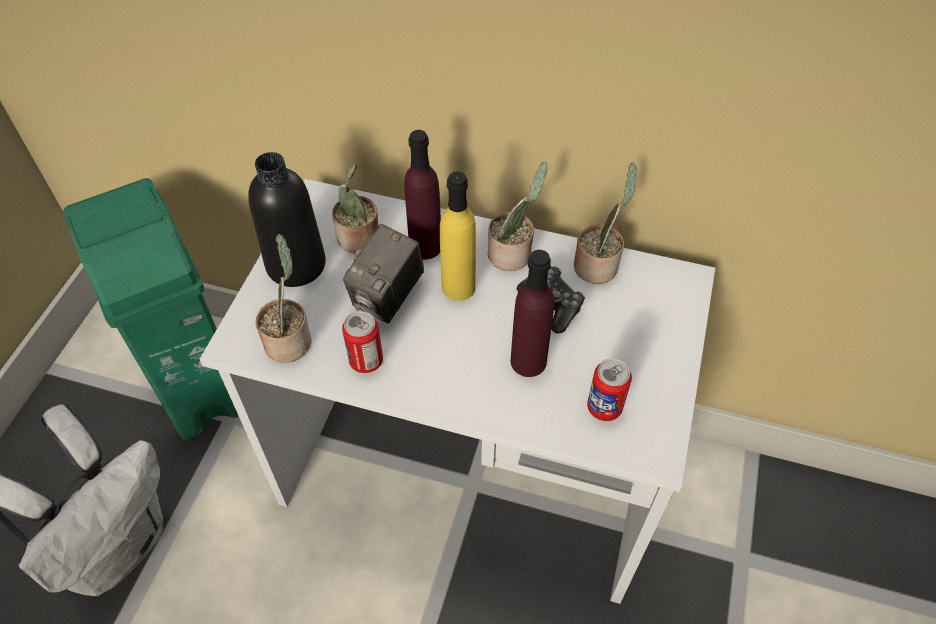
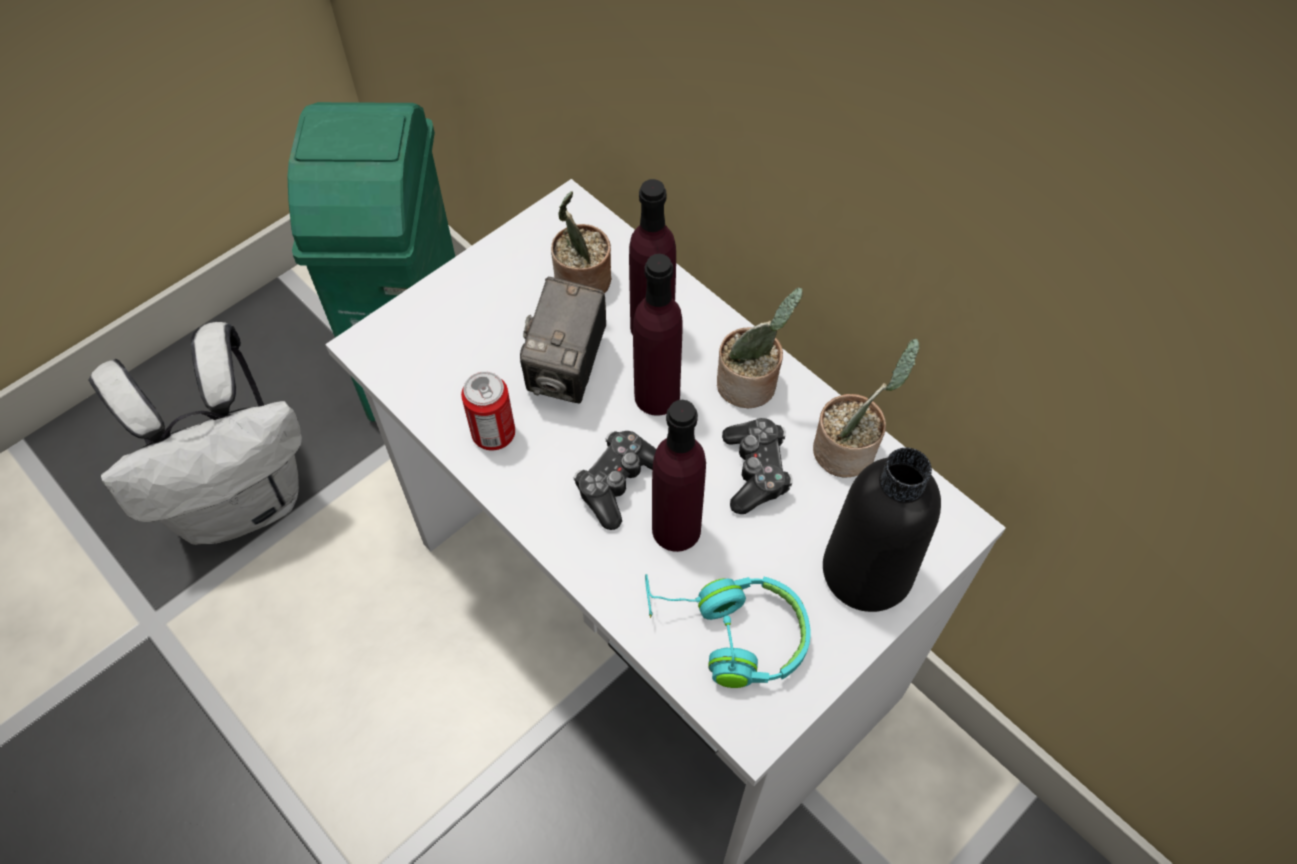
camera: 30 degrees right, 5 degrees up
black bottle [248,152,326,287] -> black bottle moved to [823,448,941,612]
potted plant [256,234,312,362] -> none
camera [343,224,424,323] -> camera turned 45 degrees counterclockwise [520,277,606,404]
yellow bottle [440,171,476,301] -> purple bottle [633,254,683,416]
can [587,358,632,421] -> turquoise headphones [645,574,811,688]
none -> game controller [574,431,656,530]

